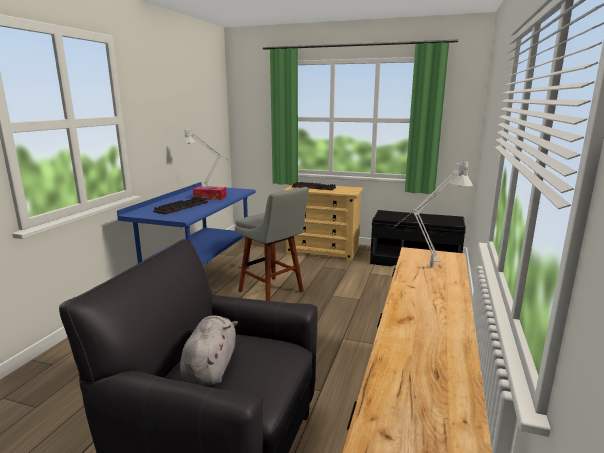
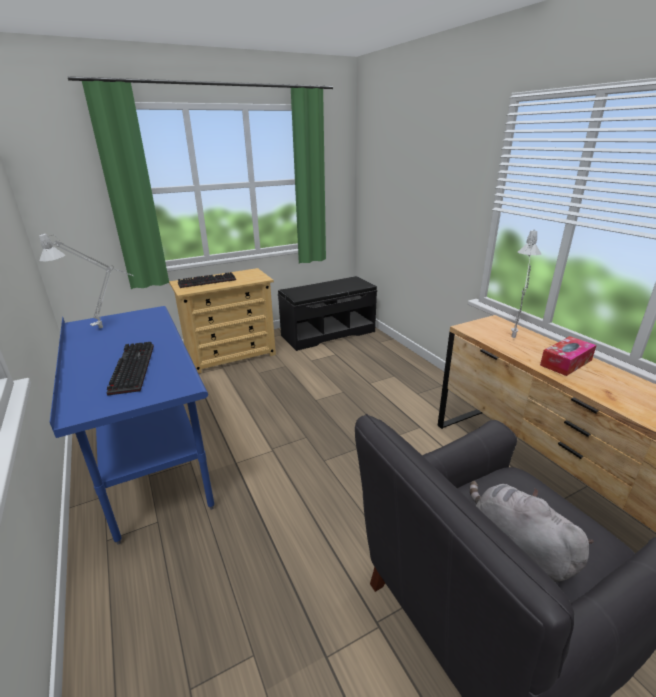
camera: 45 degrees left, 10 degrees up
tissue box [193,186,226,200] -> tissue box moved to [540,336,596,376]
grey stool [235,187,309,301] -> none

